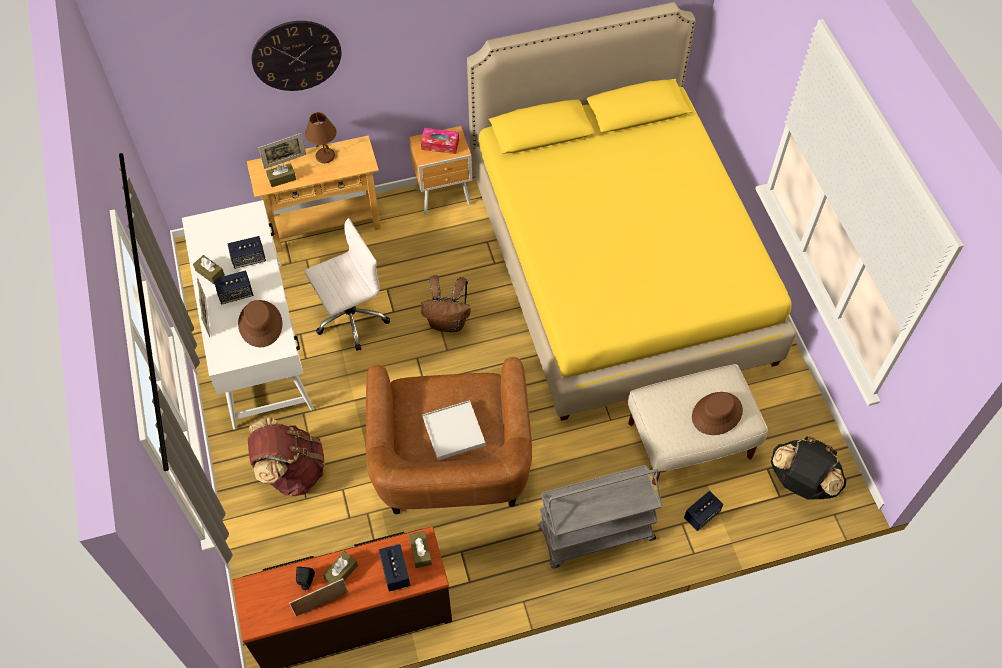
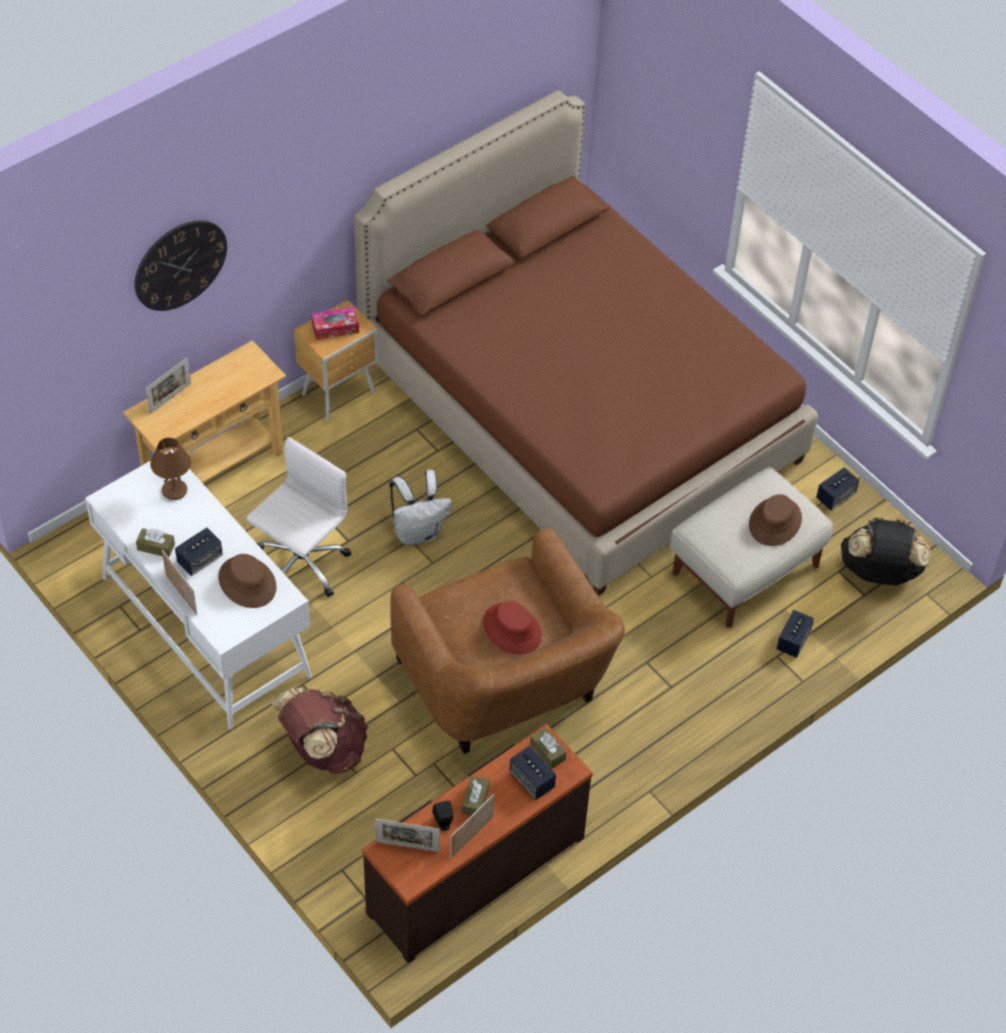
camera: 25 degrees left, 5 degrees down
speaker [228,236,266,269] -> speaker moved to [816,467,859,510]
brown tissue box [266,163,296,187] -> none
brown table lamp [305,112,336,163] -> brown table lamp moved to [150,438,191,500]
brown backpack [421,275,471,332] -> white backpack [389,470,452,545]
white tray [423,400,486,460] -> red hat [483,601,542,655]
yellow bed [467,2,796,421] -> brown bed [354,90,818,596]
grey cart [538,465,662,568] -> none
none -> picture frame [375,819,439,852]

